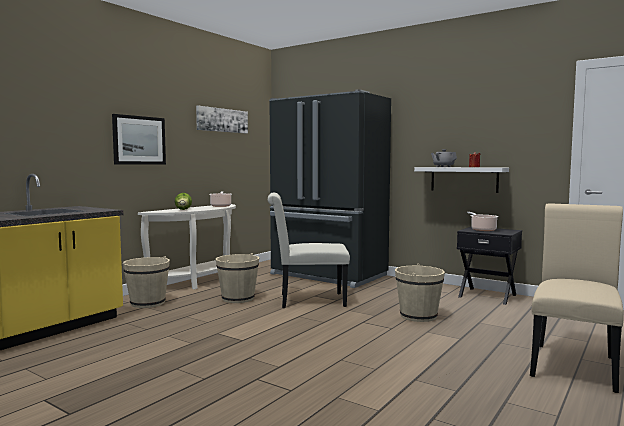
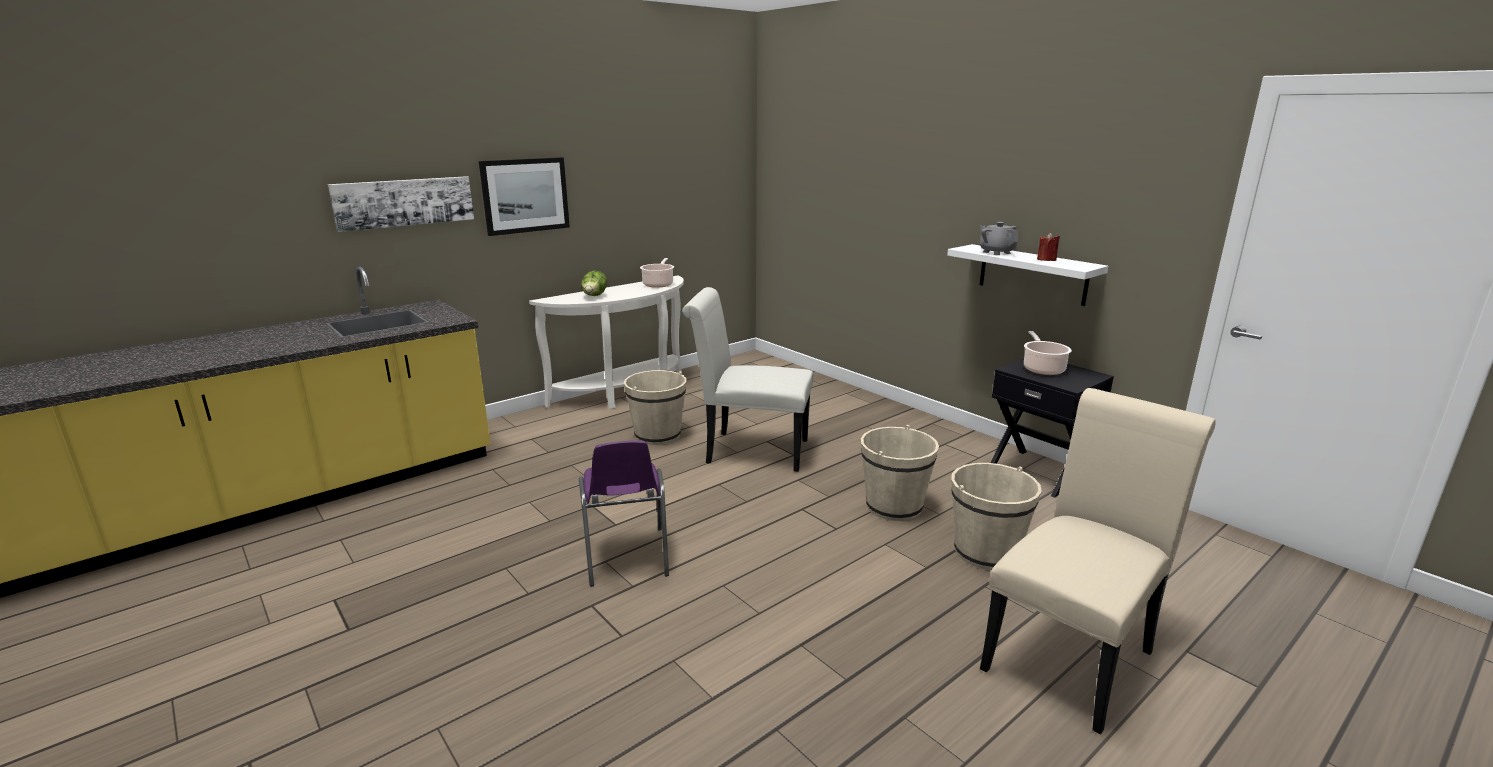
camera: 15 degrees right, 15 degrees up
beige bucket [123,256,170,308] -> beige bucket moved to [951,463,1042,570]
picture [196,106,248,133] -> picture moved to [328,176,474,232]
black fridge [269,89,391,288] -> none
none -> purple chair [579,440,669,587]

